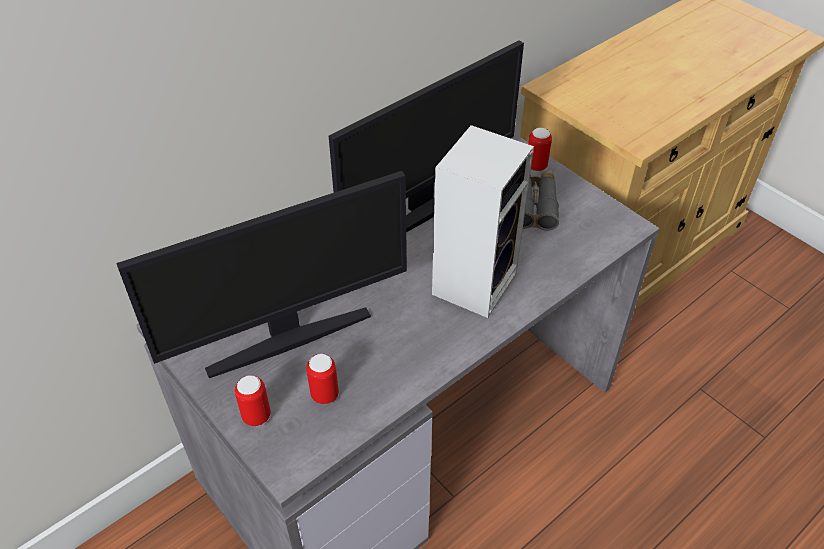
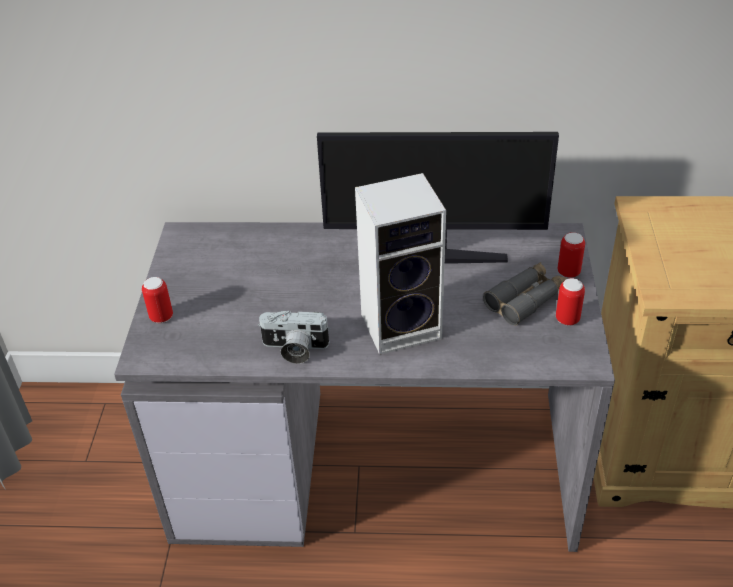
camera: 45 degrees right, 5 degrees down
monitor [116,171,407,378] -> none
can [306,354,339,404] -> can moved to [556,278,585,325]
none -> camera [258,310,330,364]

